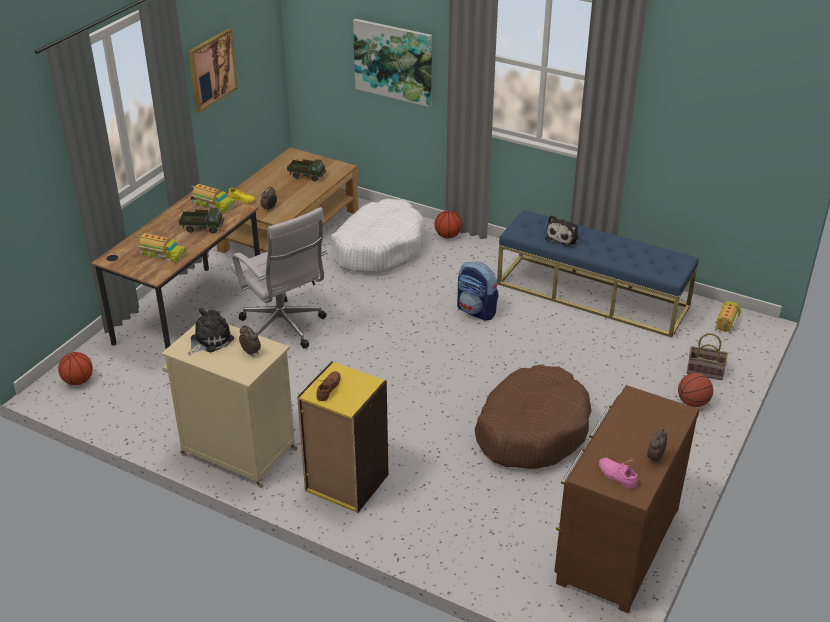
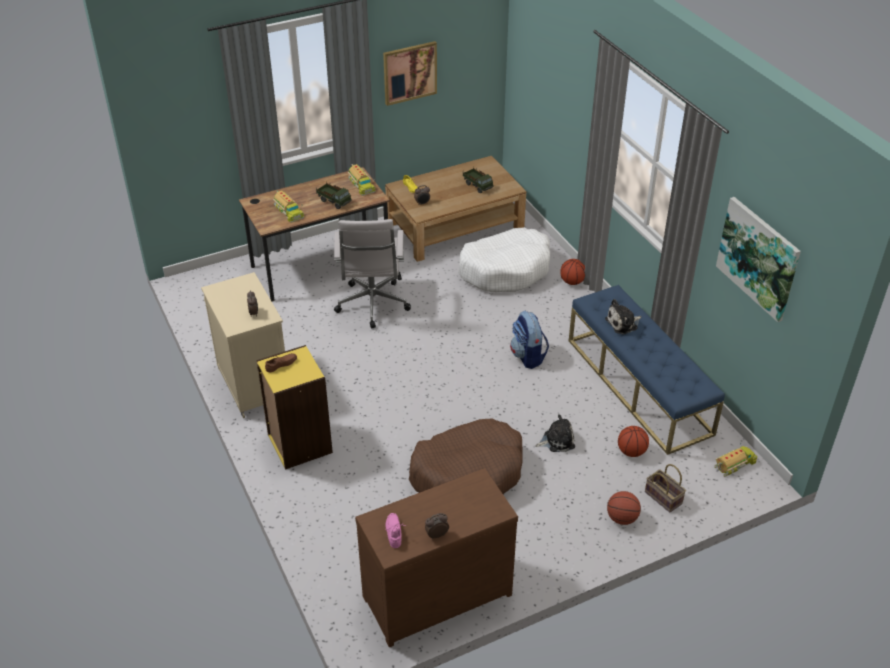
camera: 35 degrees right, 5 degrees up
basketball [58,352,93,385] -> basketball moved to [618,426,649,457]
plush toy [188,308,234,355] -> plush toy moved to [535,414,575,452]
picture [353,19,432,107] -> picture moved to [716,197,801,322]

